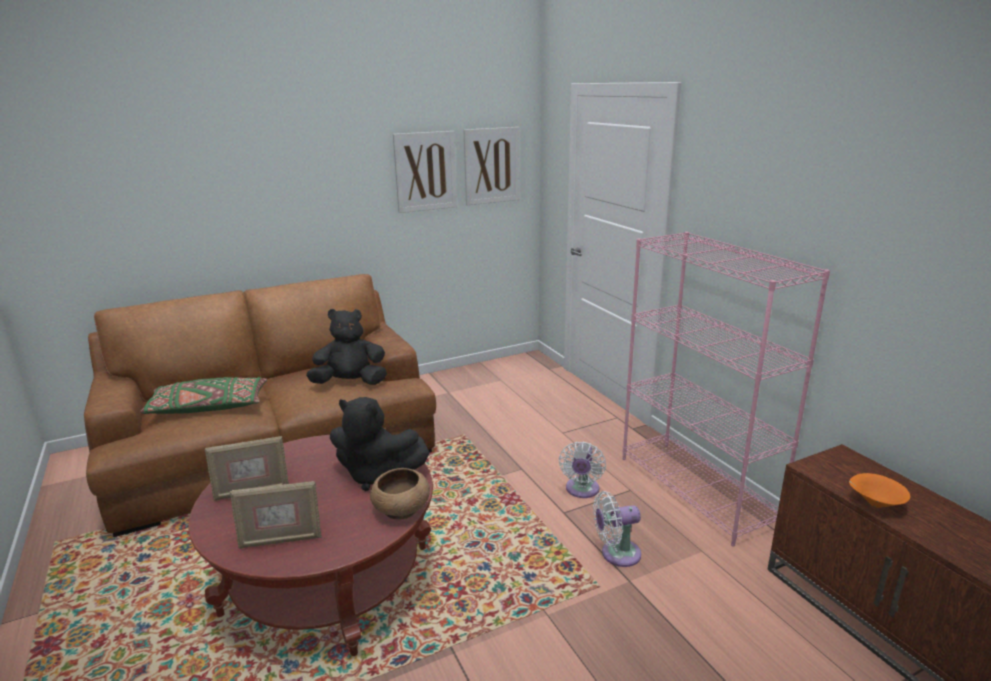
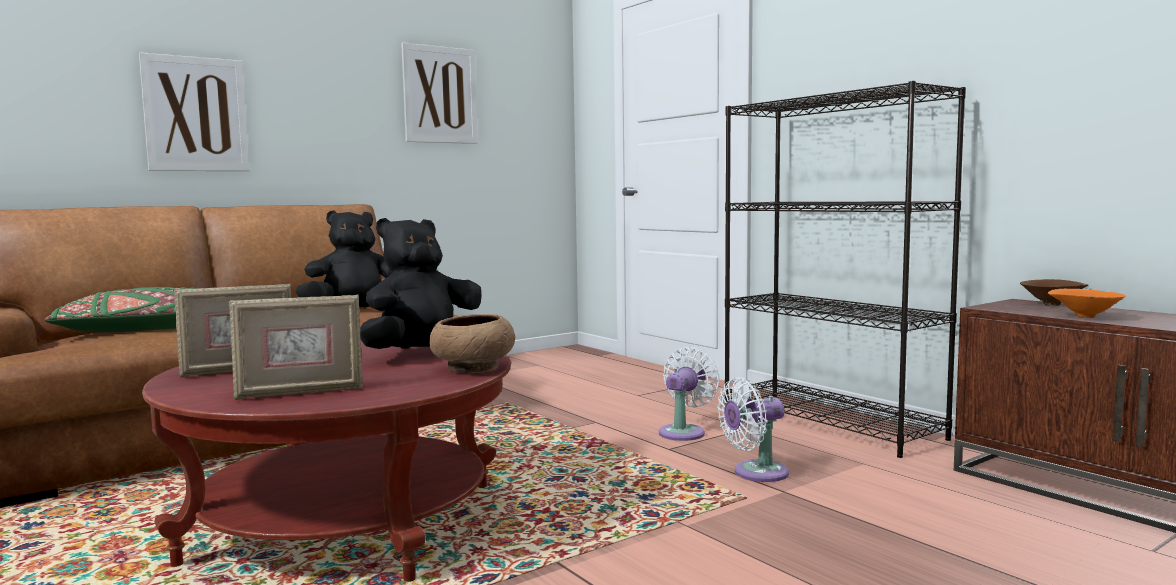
camera: 10 degrees left, 15 degrees down
black plush toy [330,397,430,491] -> black plush toy turned 135 degrees clockwise [360,218,481,349]
picture [463,127,520,205] -> picture moved to [139,52,249,171]
white fan [559,441,606,498] -> white fan turned 150 degrees counterclockwise [659,347,720,441]
pink bookcase [623,232,830,547] -> black bookcase [725,81,966,458]
none -> brown bowl [1020,279,1088,306]

